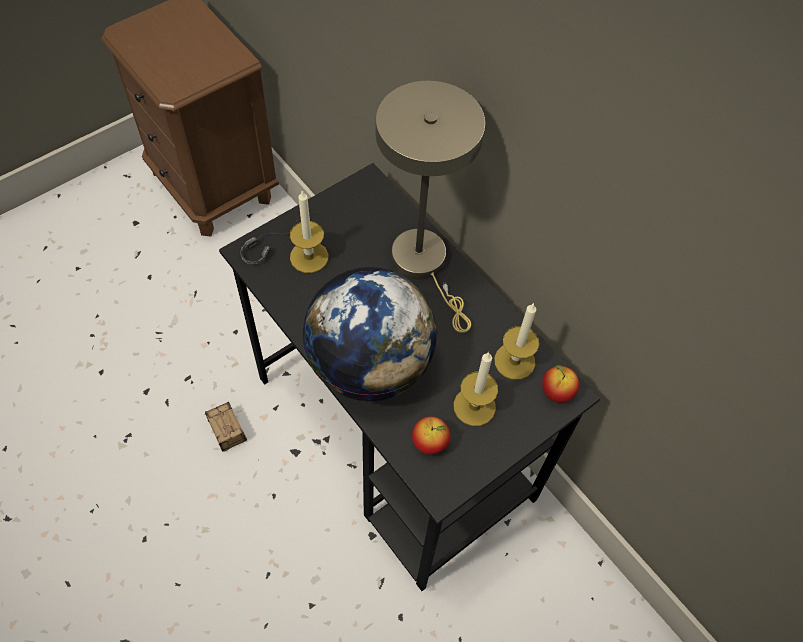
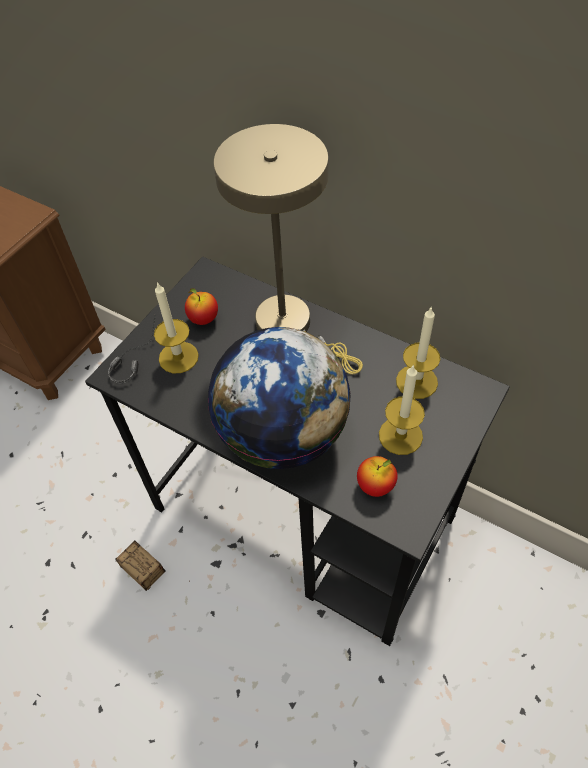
camera: 15 degrees left, 5 degrees down
apple [542,365,579,403] -> apple moved to [185,288,218,325]

